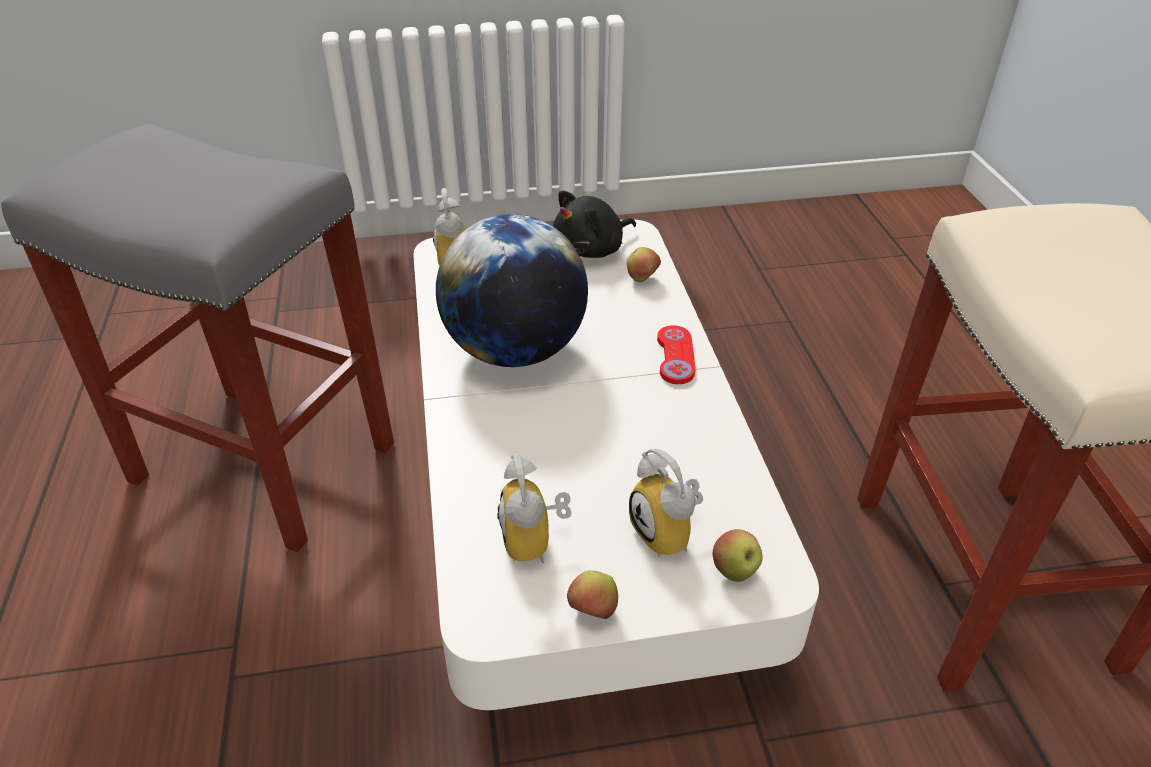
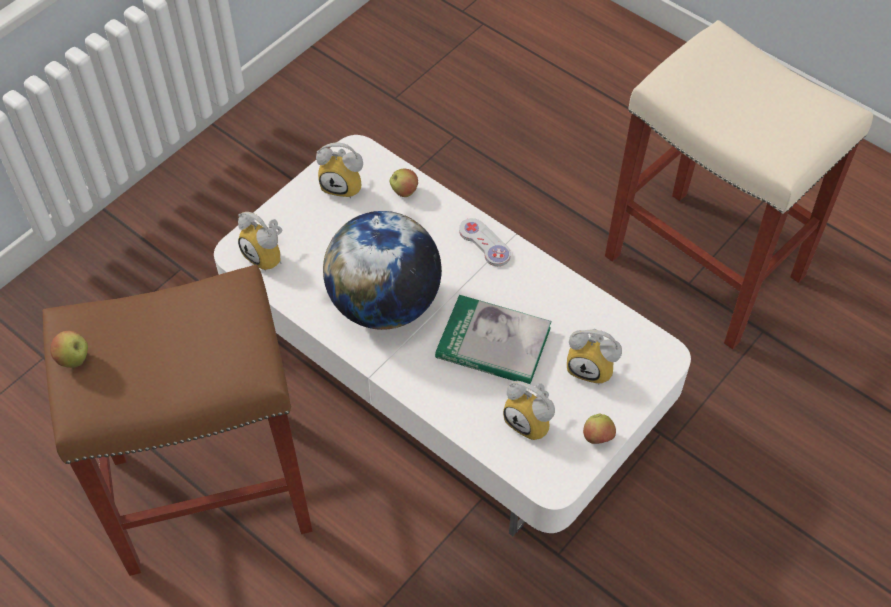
camera: 40 degrees left, 15 degrees up
grey stool [1,123,394,553] -> brown stool [42,265,313,576]
black plush toy [553,191,636,258] -> alarm clock [316,142,363,199]
red game controller [657,325,696,384] -> white game controller [459,218,511,266]
apple [713,529,763,582] -> apple moved to [50,331,88,368]
none -> book [435,295,552,384]

